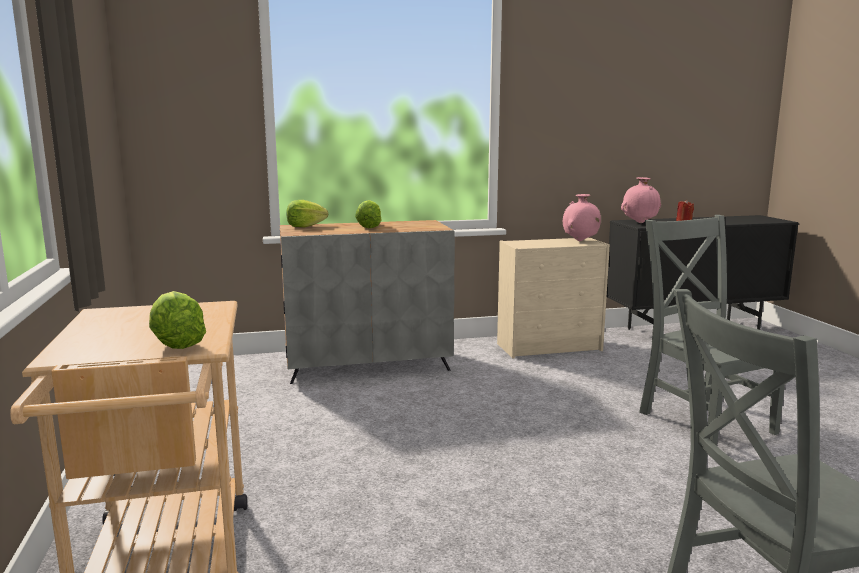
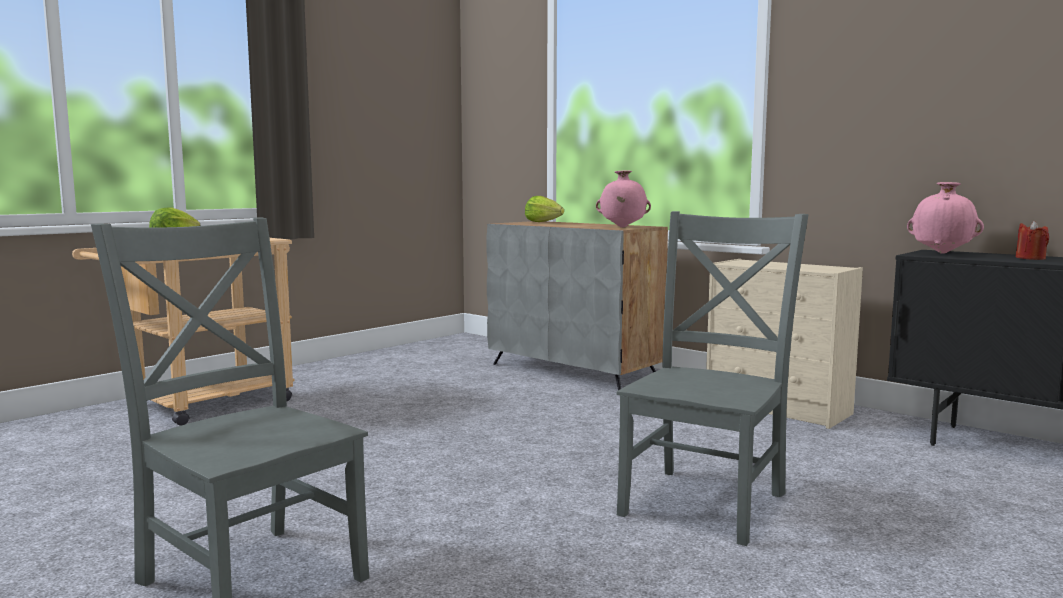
camera: 55 degrees right, 5 degrees down
lettuce [355,200,381,228] -> none
pink vase [563,194,601,241] -> pink vase moved to [596,170,651,228]

